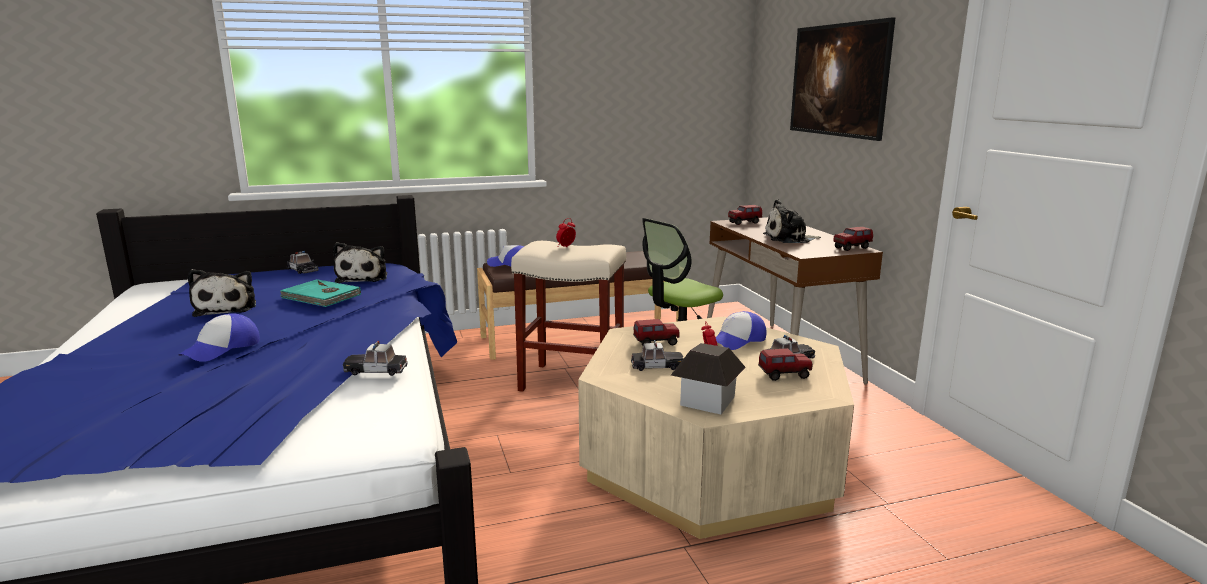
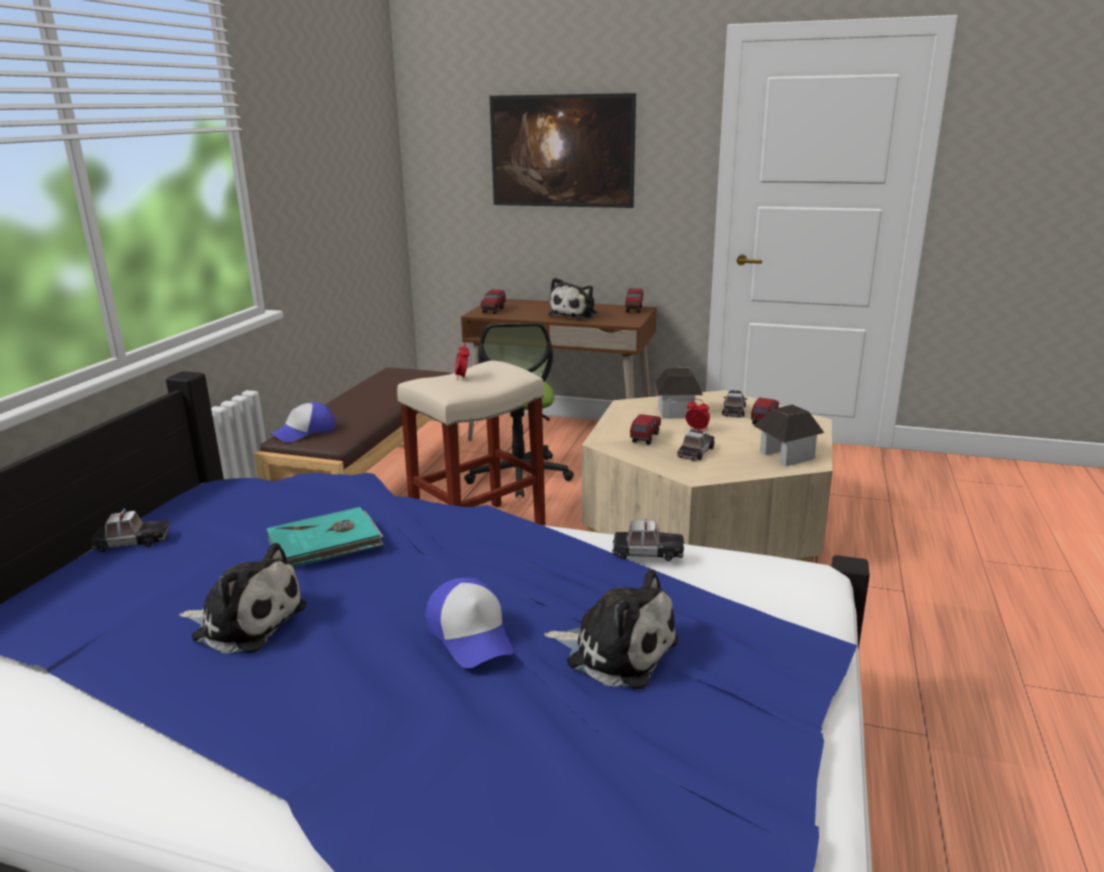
camera: 55 degrees left, 5 degrees up
plush toy [333,242,387,283] -> plush toy moved to [544,569,678,689]
toy car [343,341,408,376] -> toy car turned 120 degrees counterclockwise [612,517,684,561]
cap [716,311,767,350] -> toy house [654,368,703,419]

